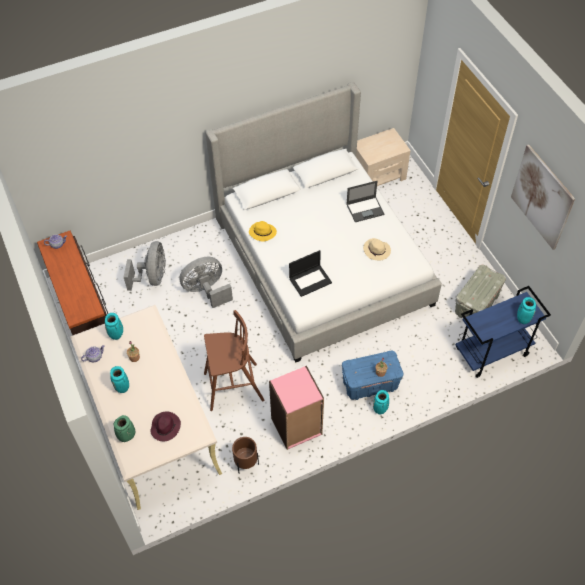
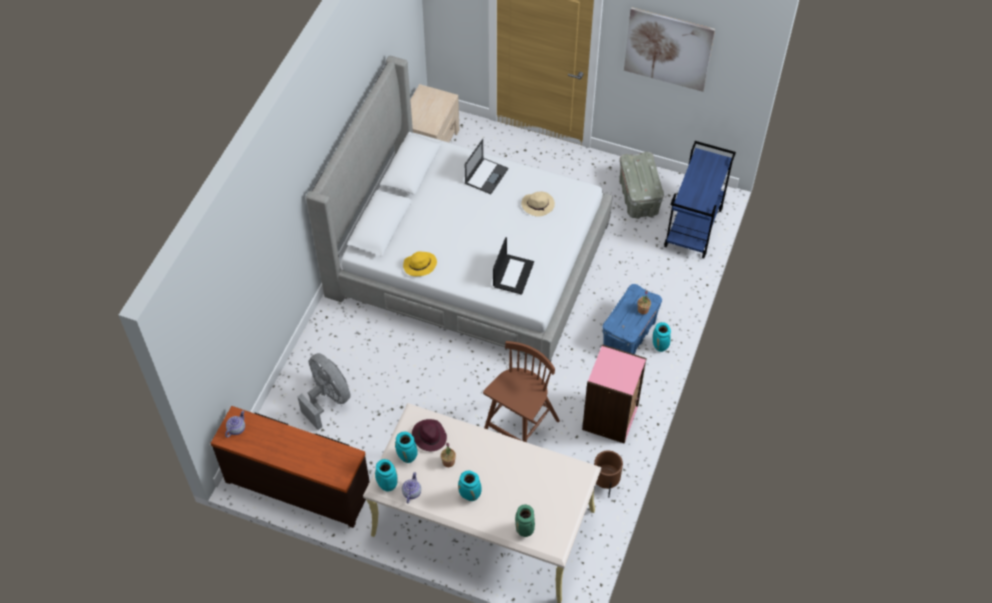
camera: 45 degrees left, 0 degrees up
purple hat [151,411,181,441] -> purple hat moved to [412,419,447,451]
grey fan [179,257,233,308] -> none
turquoise vase [517,297,536,324] -> turquoise vase moved to [375,459,398,492]

